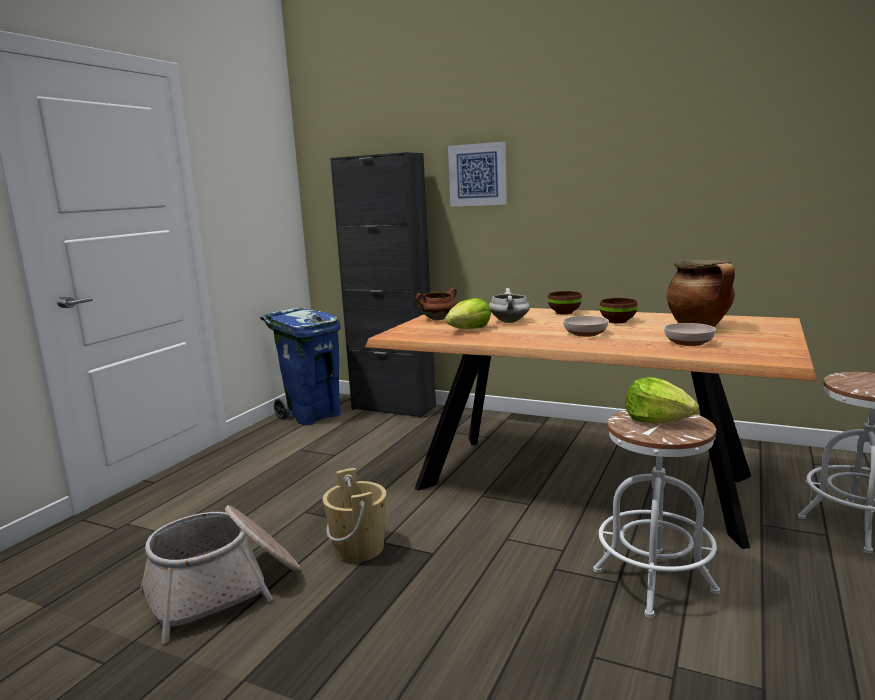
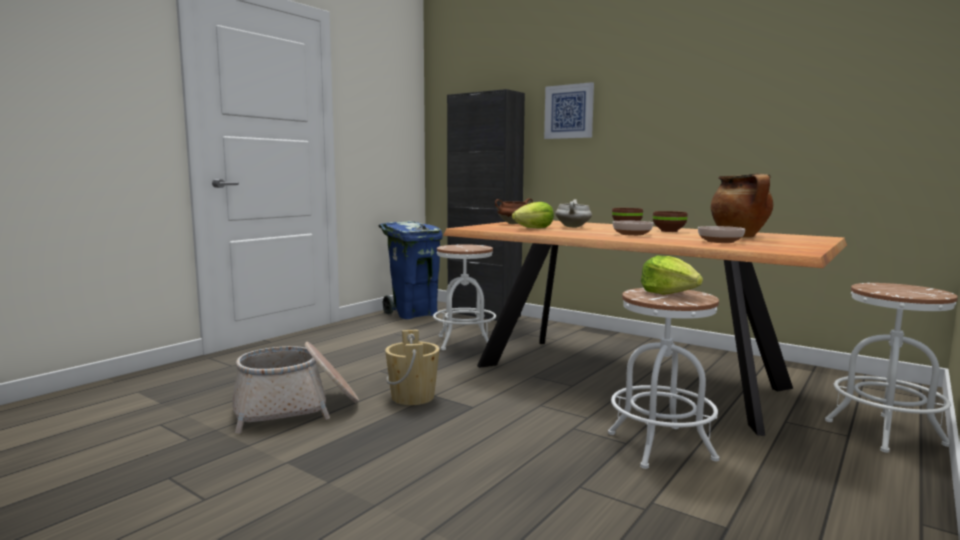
camera: 10 degrees right, 5 degrees down
none -> white stool [433,244,496,350]

